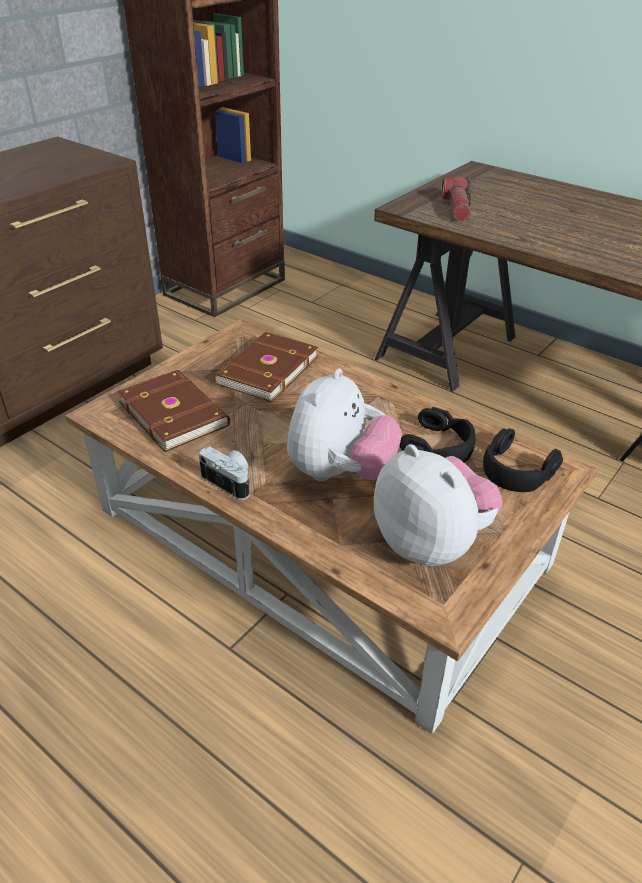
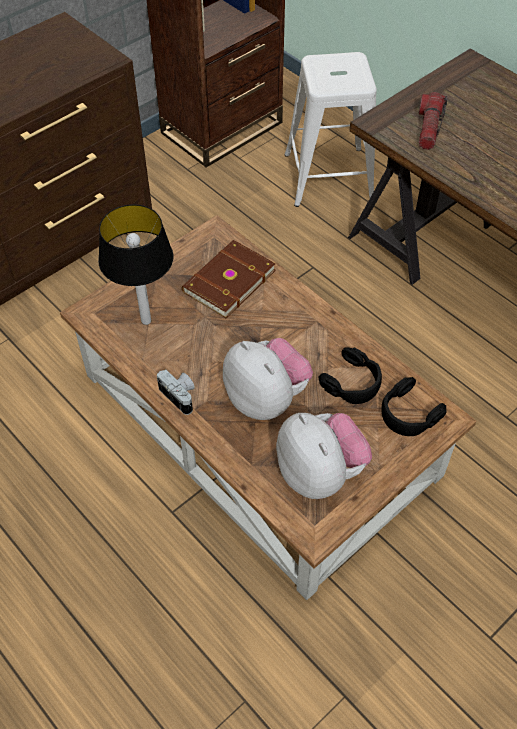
camera: 10 degrees right, 15 degrees up
brown book [117,370,230,452] -> table lamp [98,204,173,325]
plush toy [287,368,402,481] -> plush toy turned 75 degrees counterclockwise [223,338,313,420]
none -> white stool [285,52,377,207]

